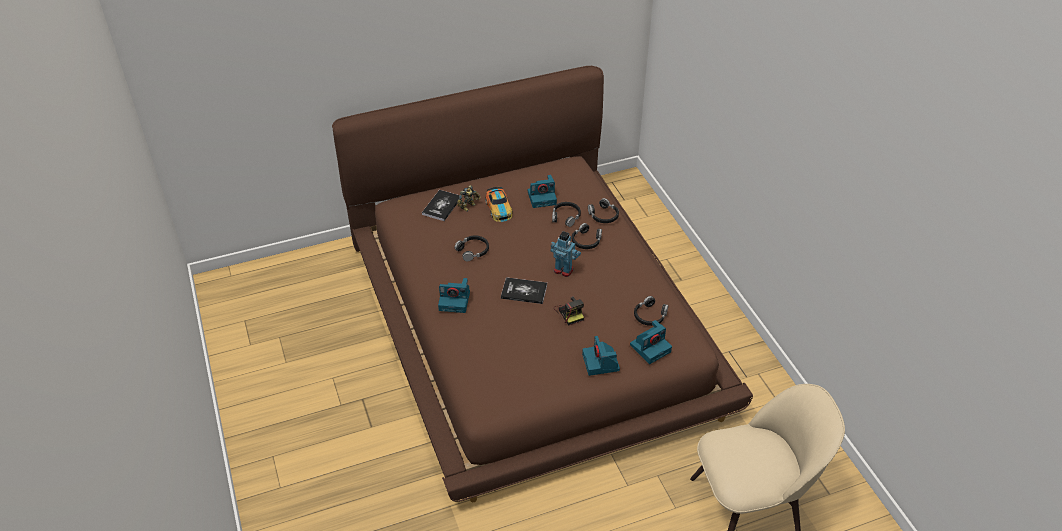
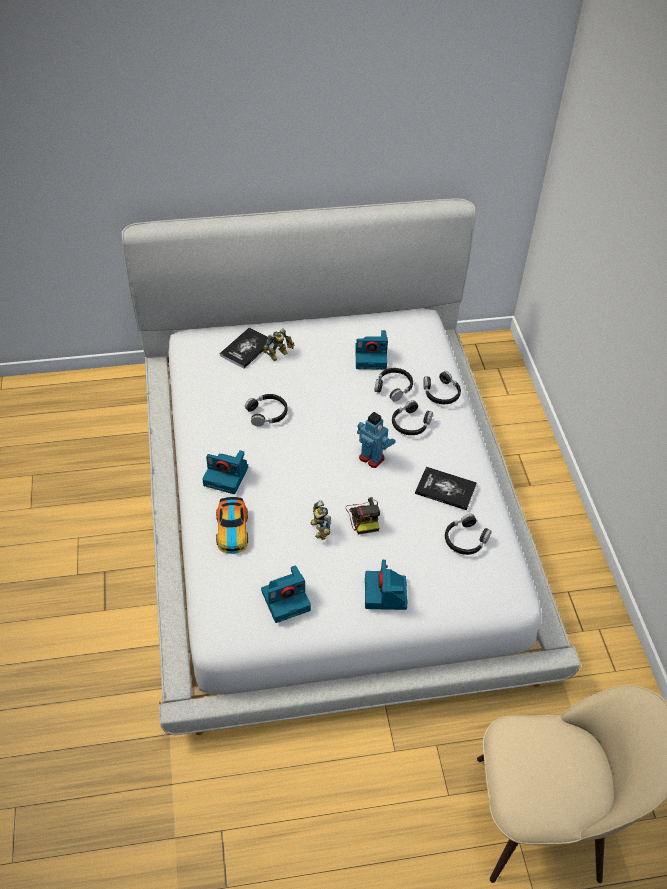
camera: 10 degrees right, 5 degrees up
brown bed [332,66,753,502] -> white bed [122,198,581,735]
toy car [485,187,513,222] -> toy car moved to [216,497,248,554]
book [501,277,547,304] -> book moved to [415,467,477,510]
camera [630,320,672,364] -> camera moved to [261,565,311,623]
none -> toy robot [310,500,331,540]

